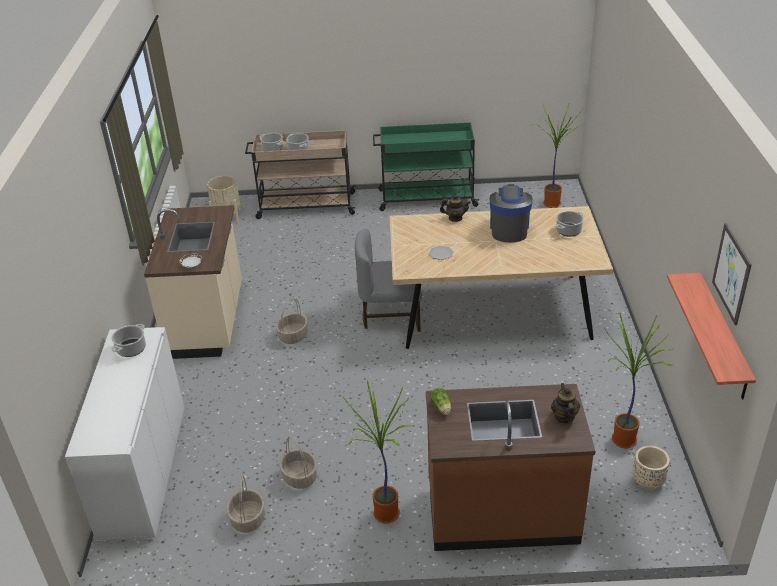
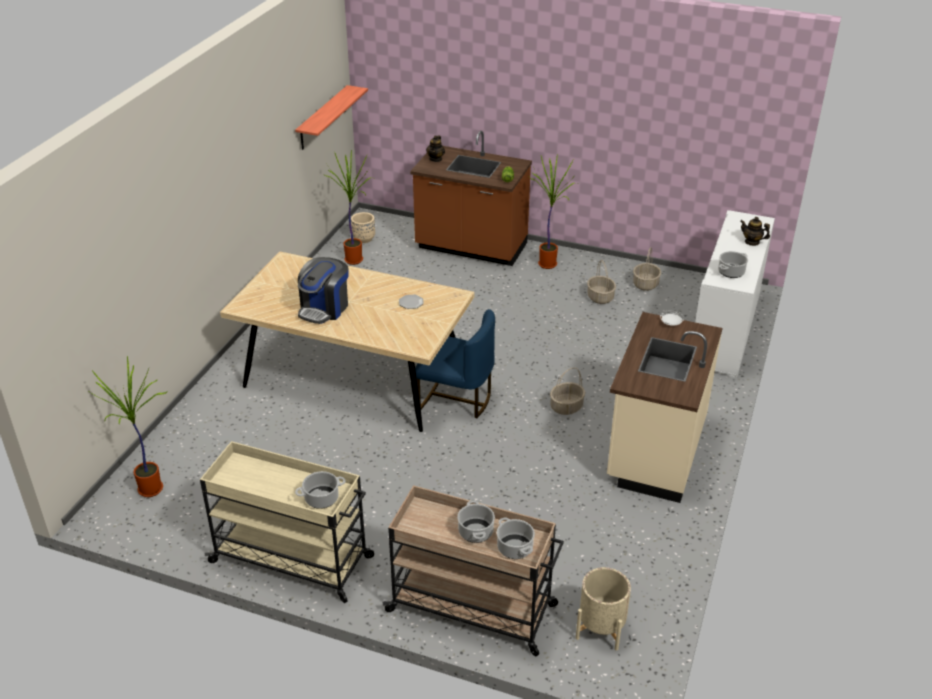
camera: 160 degrees left, 0 degrees up
grey chair [355,229,422,332] -> blue chair [415,309,495,418]
green cart [373,122,480,211] -> beige cart [200,441,374,603]
teapot [440,194,471,222] -> teapot moved to [740,217,770,246]
cooking pot [556,211,584,237] -> cooking pot moved to [295,471,345,509]
picture [712,223,752,325] -> none

